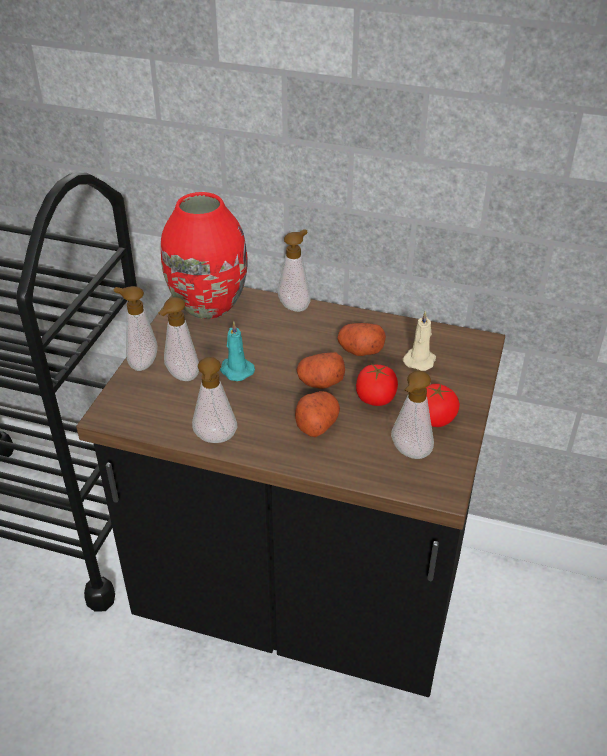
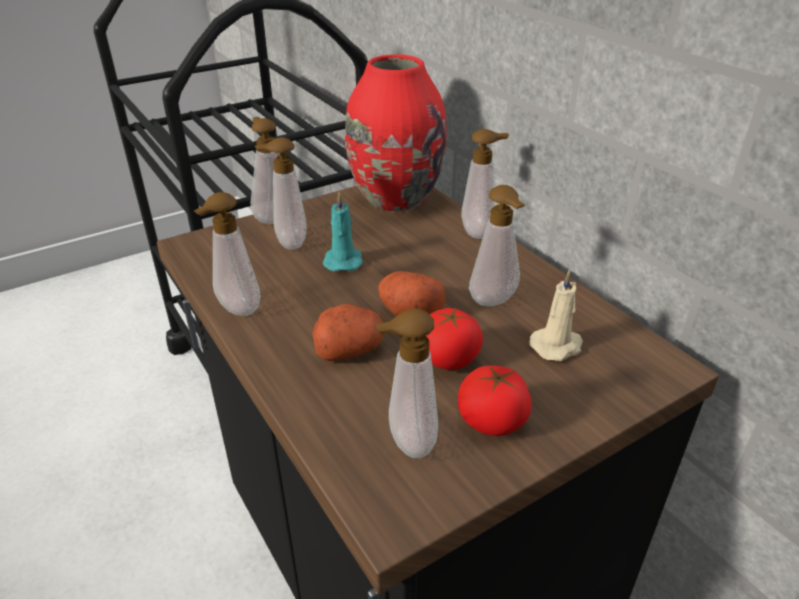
camera: 40 degrees right, 5 degrees down
potato [338,323,386,356] -> soap dispenser [469,185,525,306]

